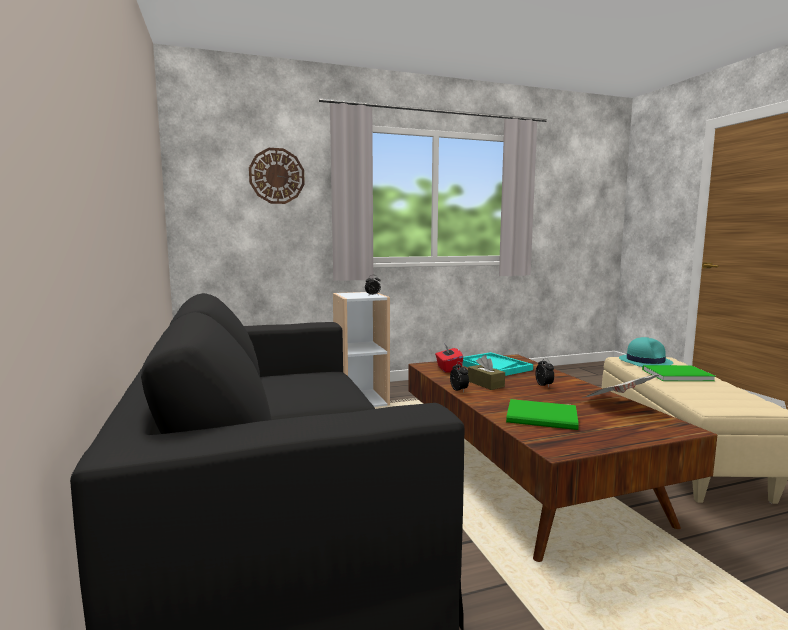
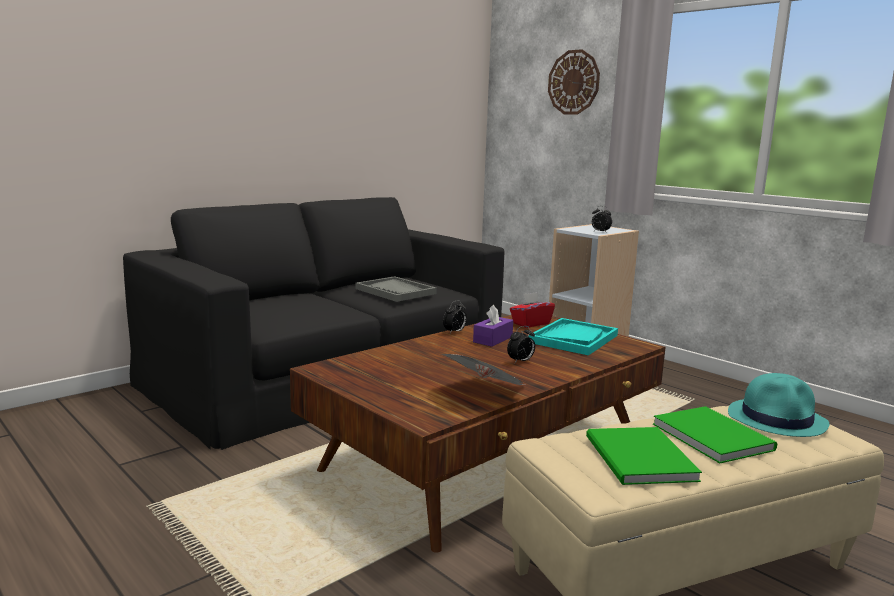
camera: 65 degrees right, 5 degrees up
brown tissue box [468,355,505,390] -> purple tissue box [473,305,513,347]
green book [506,399,579,430] -> green book moved to [586,427,702,485]
none -> grey tray [355,276,437,302]

